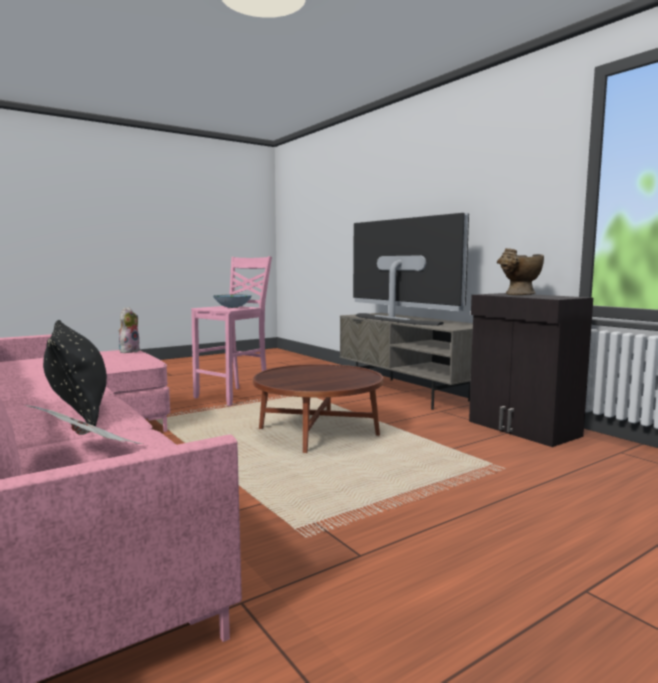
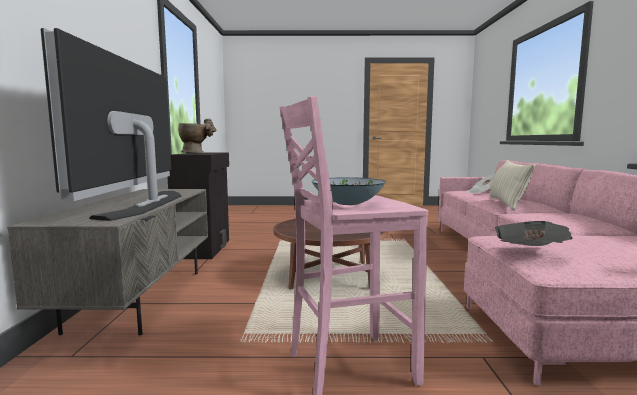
camera: 145 degrees left, 0 degrees up
black pillow [43,320,107,426] -> beige pillow [490,160,535,210]
plush toy [119,307,140,353] -> newspaper [494,221,572,246]

